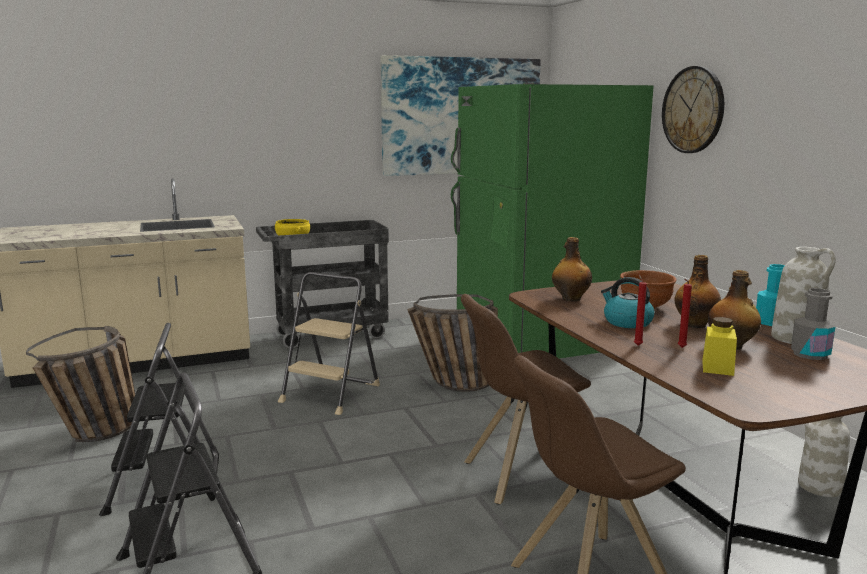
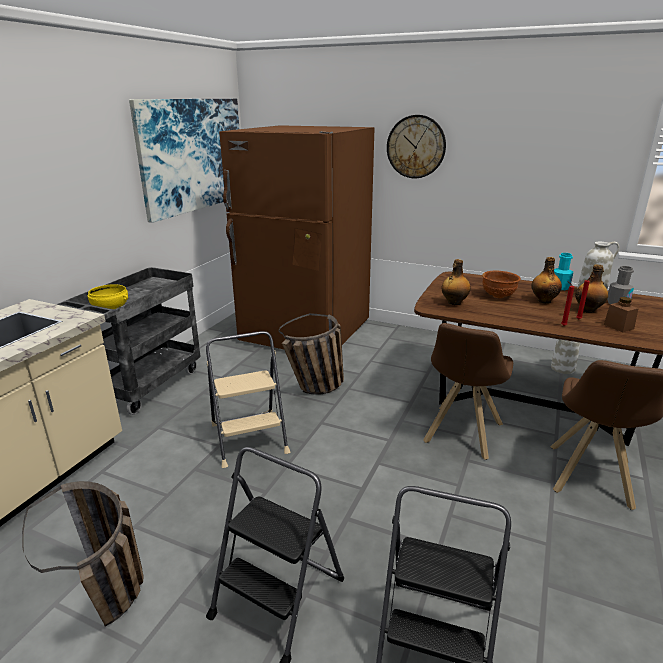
camera: 45 degrees left, 10 degrees up
green fridge [451,82,654,358] -> brown fridge [219,125,375,349]
kettle [601,277,655,328] -> none
yellow jar [702,317,737,376] -> brown jar [604,297,639,332]

